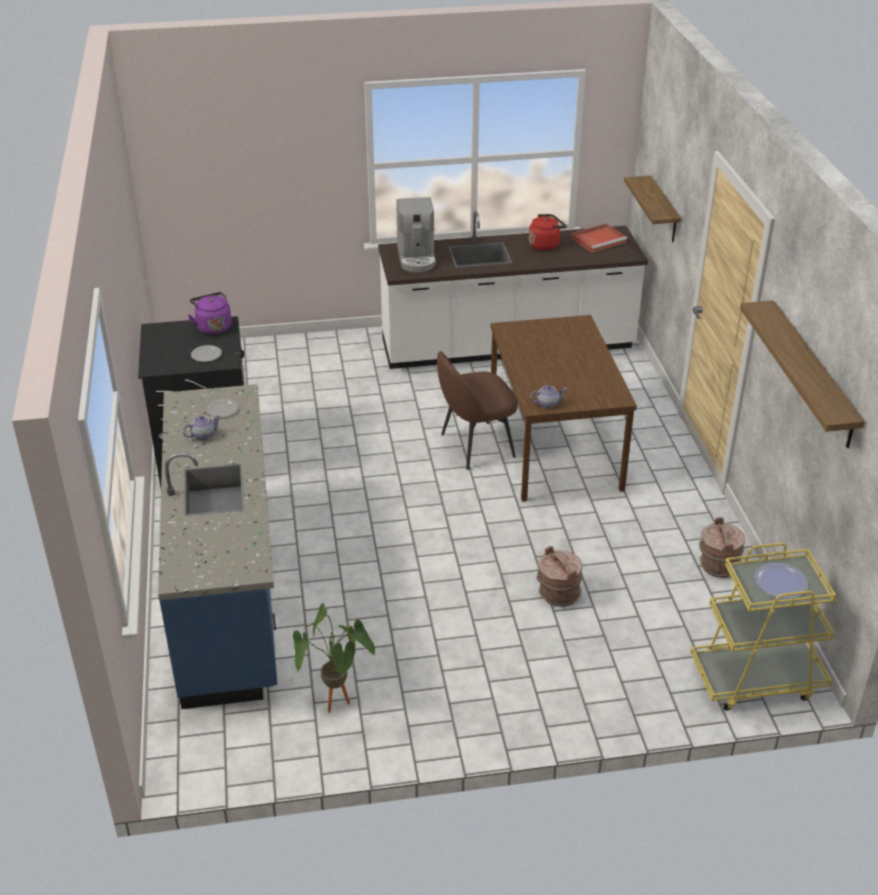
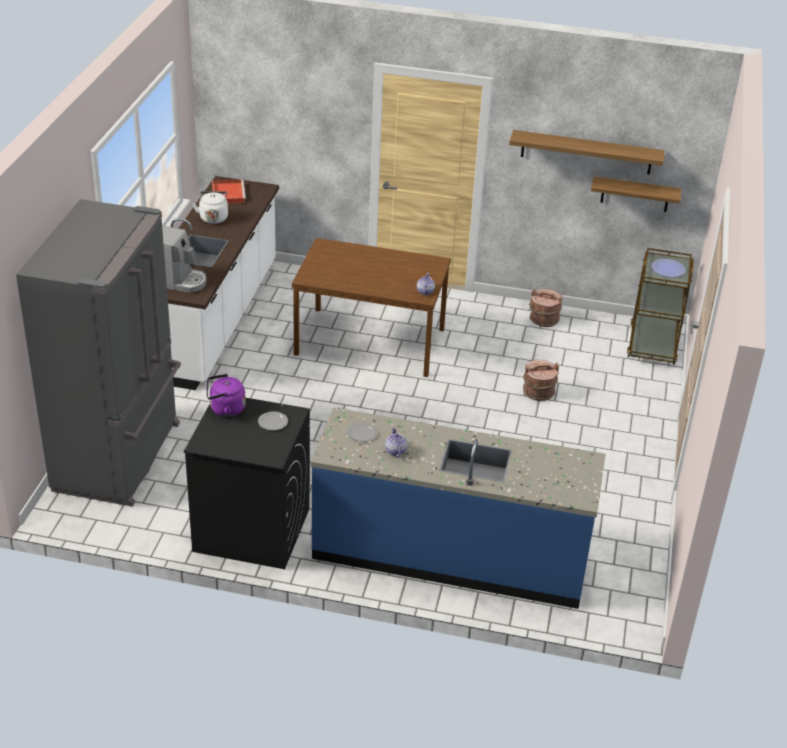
camera: 70 degrees left, 0 degrees up
potted plant [293,603,375,713] -> none
brown chair [437,351,518,470] -> none
red kettle [529,214,567,251] -> white kettle [193,191,228,224]
shelf [624,175,681,242] -> shelf moved to [591,176,681,212]
yellow cart [691,543,836,711] -> brown cart [627,248,694,365]
none -> grey fridge [16,199,181,507]

